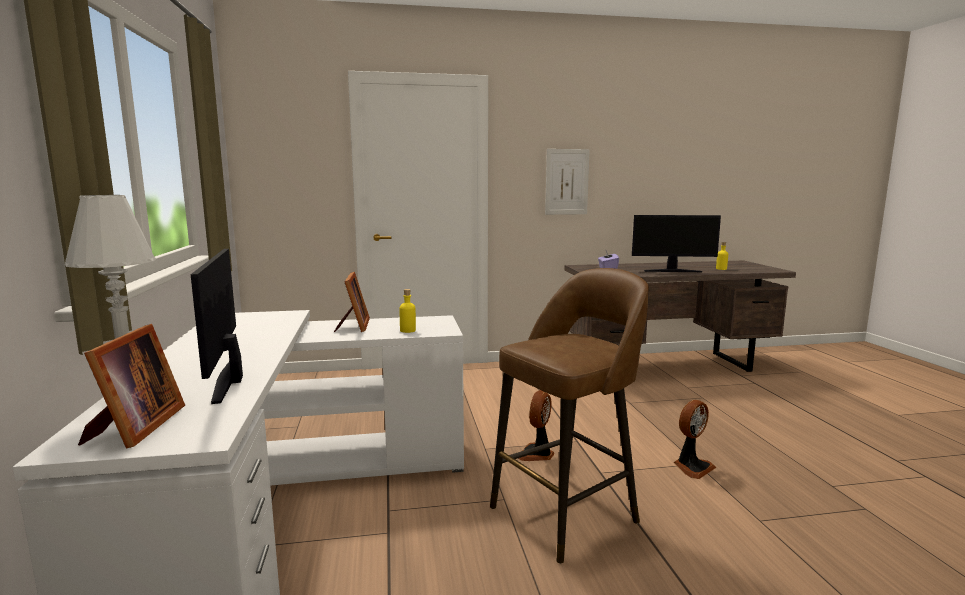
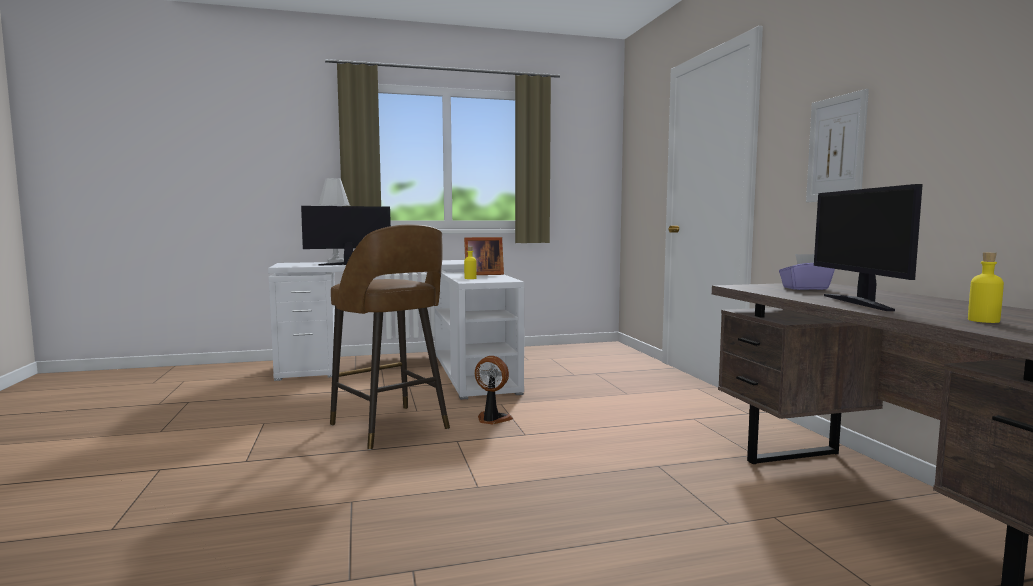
camera: 85 degrees right, 5 degrees down
picture frame [78,324,185,449] -> none
fan [673,400,716,479] -> none

